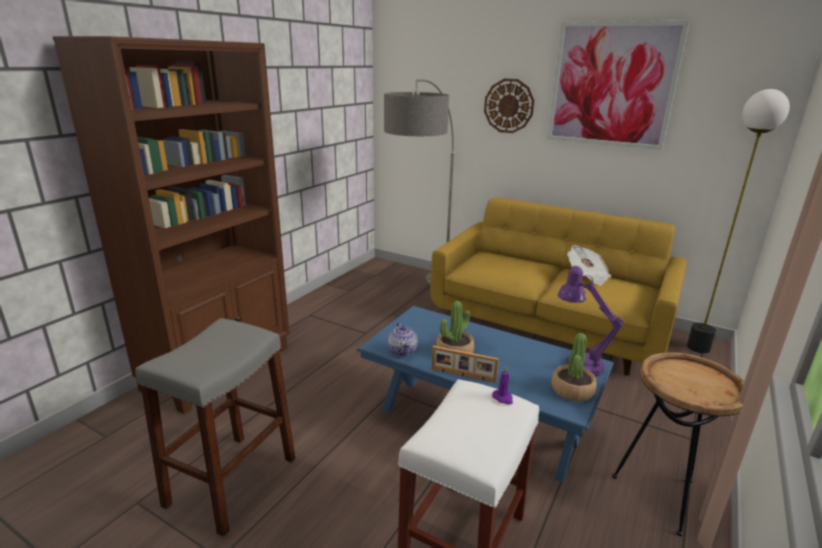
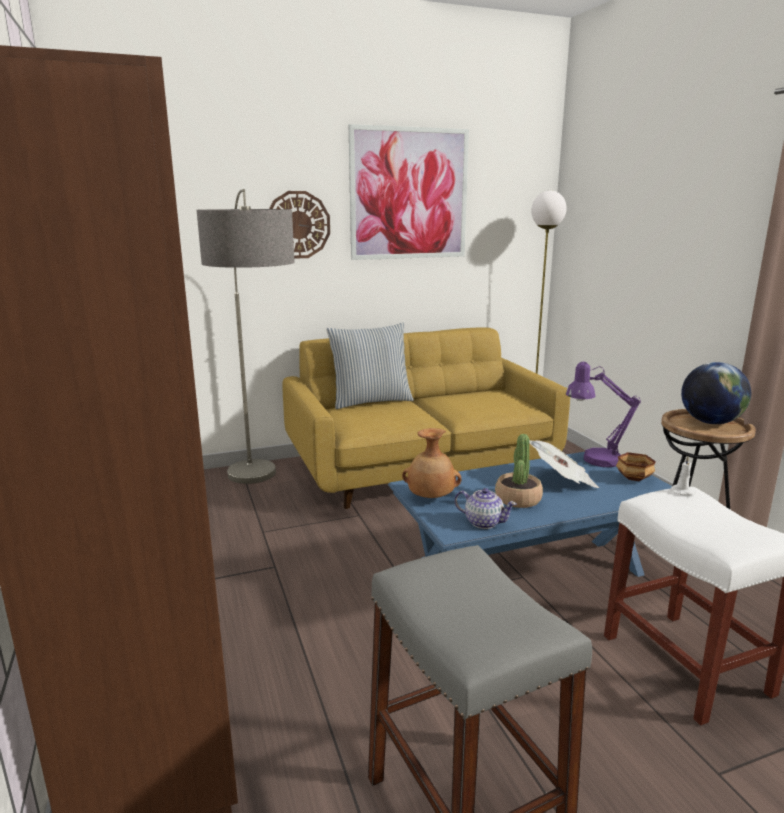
camera: 50 degrees left, 5 degrees down
picture frame [432,346,499,383] -> none
purple candle [492,367,513,405] -> white candle [670,457,696,495]
potted plant [551,333,597,402] -> bowl [616,452,656,481]
newspaper [567,245,611,286] -> newspaper moved to [529,440,599,488]
none -> pillow [326,322,414,409]
none -> brown vase [402,428,461,498]
none -> globe [681,362,751,424]

